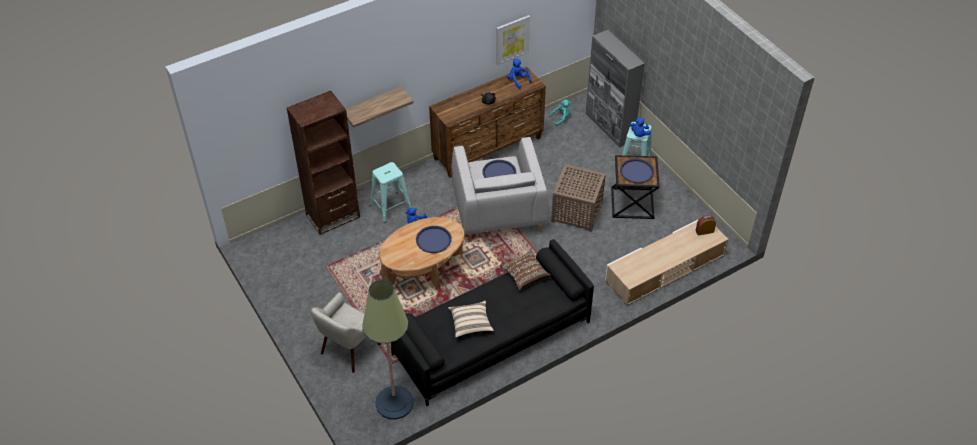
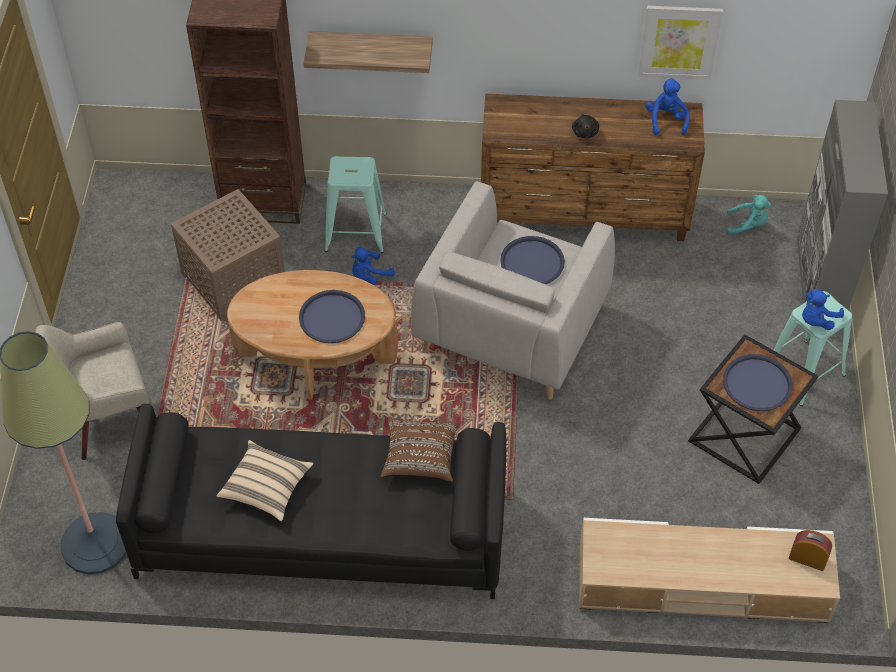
camera: 35 degrees right, 5 degrees up
brown side table [551,164,606,232] -> brown side table moved to [171,189,285,321]

